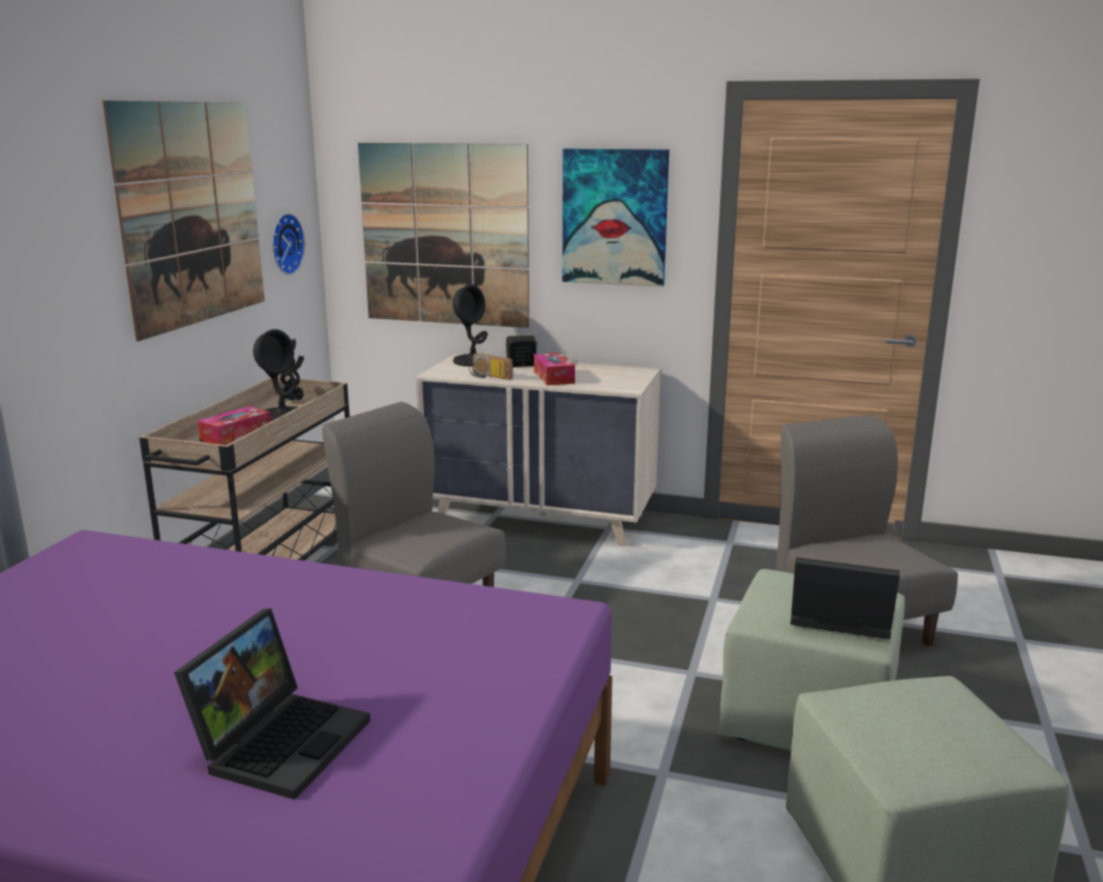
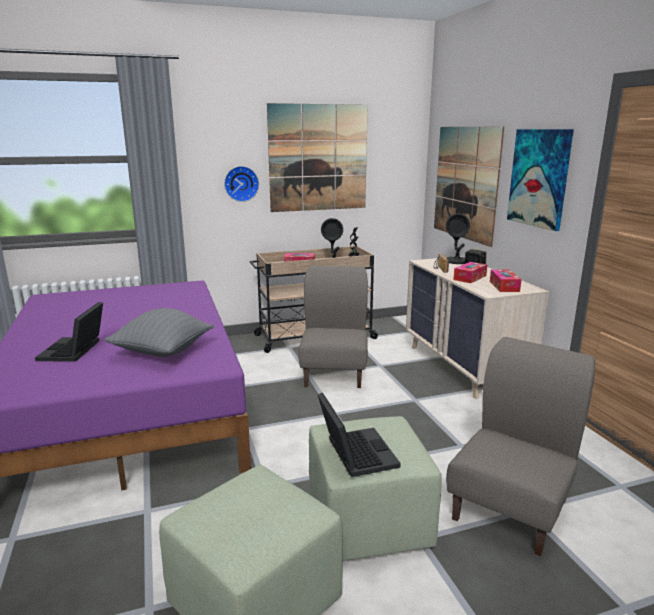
camera: 55 degrees right, 0 degrees up
laptop [174,608,370,800] -> laptop turned 105 degrees clockwise [35,302,103,362]
wall clock [272,213,305,275] -> wall clock moved to [224,166,259,202]
none -> grey pillow [104,308,214,357]
none -> tissue box [490,270,522,292]

